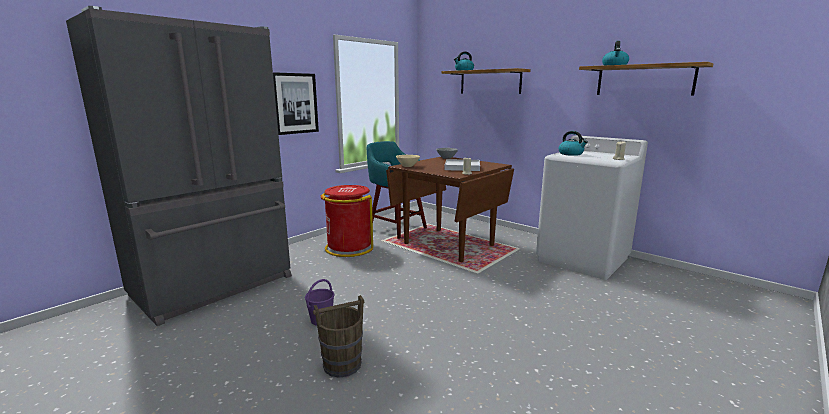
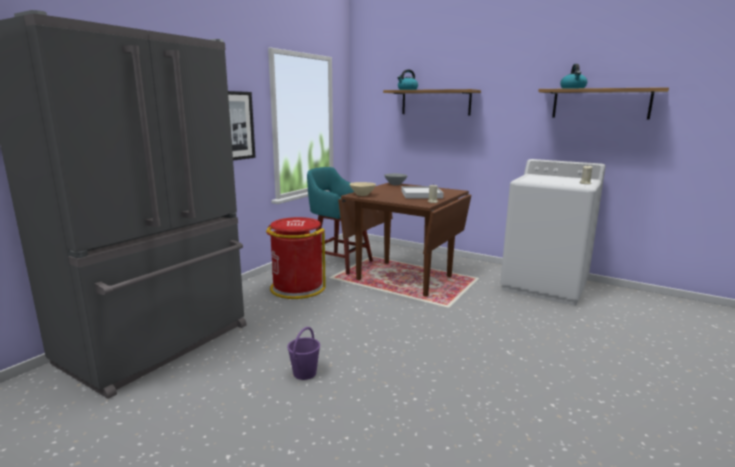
camera: 10 degrees left, 0 degrees up
brown bucket [313,295,364,378] -> none
kettle [559,131,588,156] -> none

